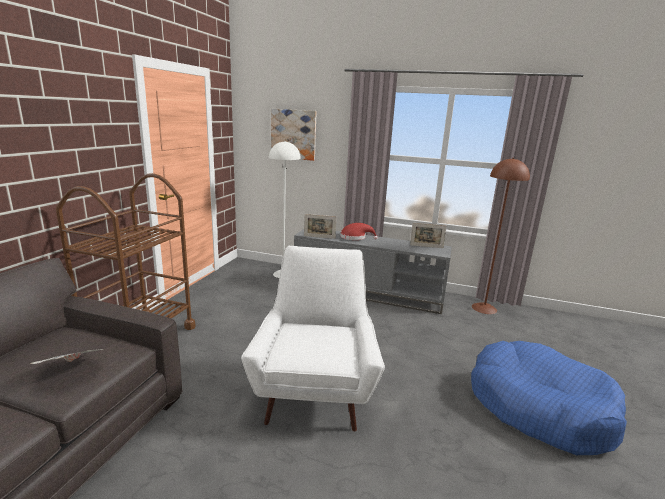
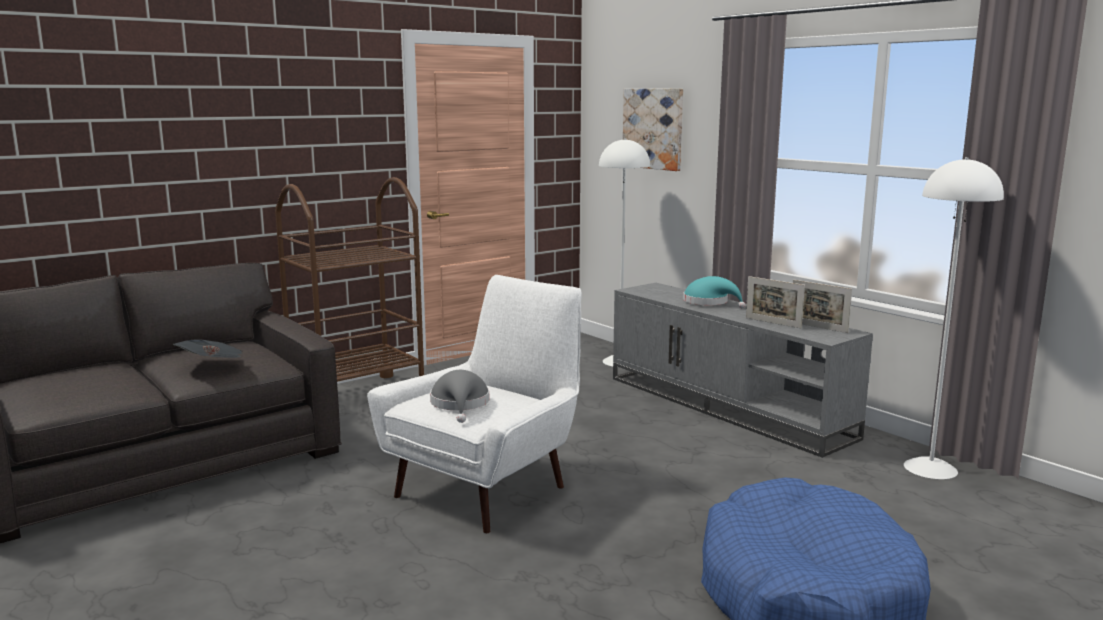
camera: 35 degrees right, 5 degrees down
picture frame [304,214,336,239] -> picture frame moved to [746,276,805,328]
red hat [340,223,378,240] -> turquoise hat [683,276,745,308]
brown floor lamp [472,158,530,314] -> white floor lamp [904,157,1004,479]
none -> grey hat [430,370,489,423]

